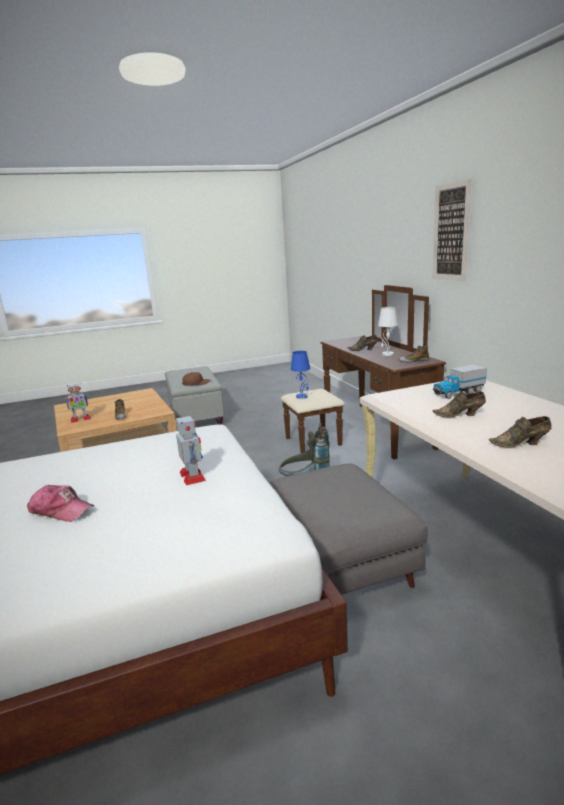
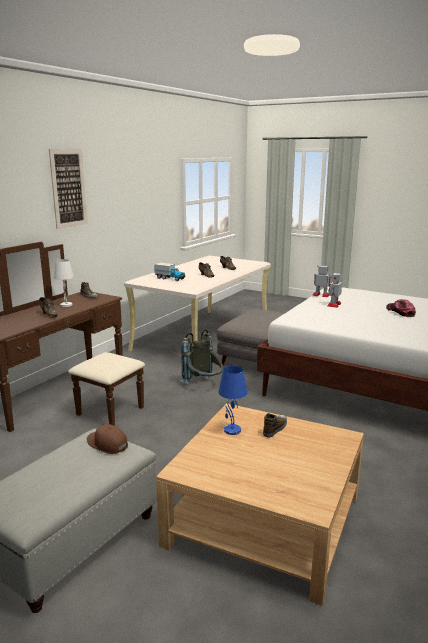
camera: 130 degrees left, 0 degrees up
toy robot [65,383,91,423] -> toy robot moved to [312,265,331,297]
blue table lamp [291,351,310,399] -> blue table lamp moved to [219,365,247,435]

